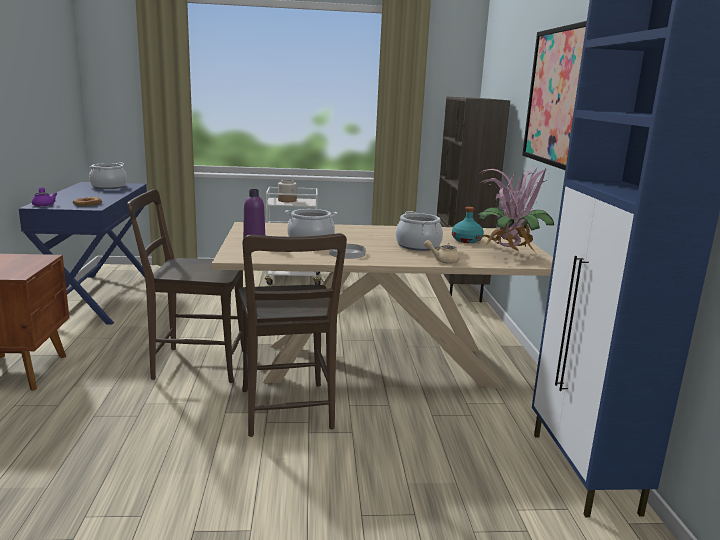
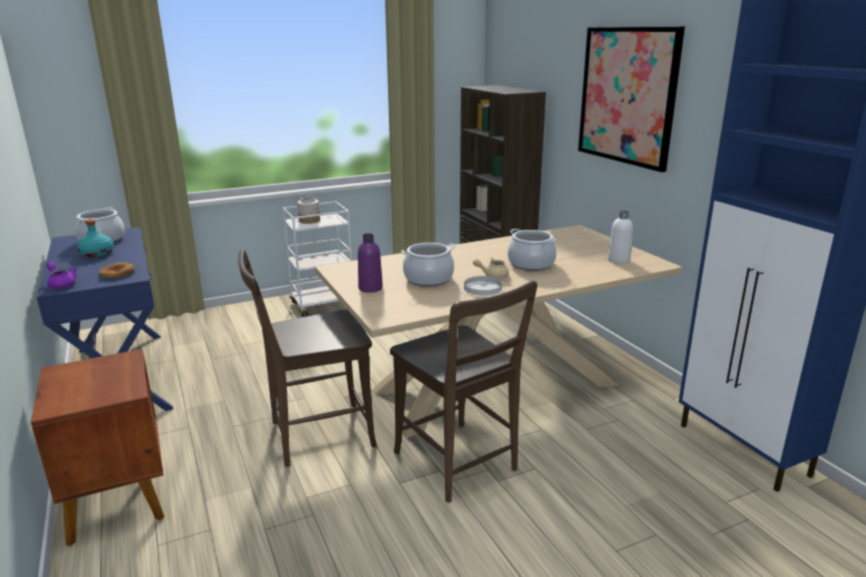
camera: 20 degrees left, 5 degrees up
beige teapot [424,240,460,264] -> beige teapot moved to [473,257,509,279]
turquoise bottle [452,207,484,243] -> turquoise bottle moved to [77,219,114,258]
potted plant [475,165,554,253] -> white bottle [608,210,633,264]

